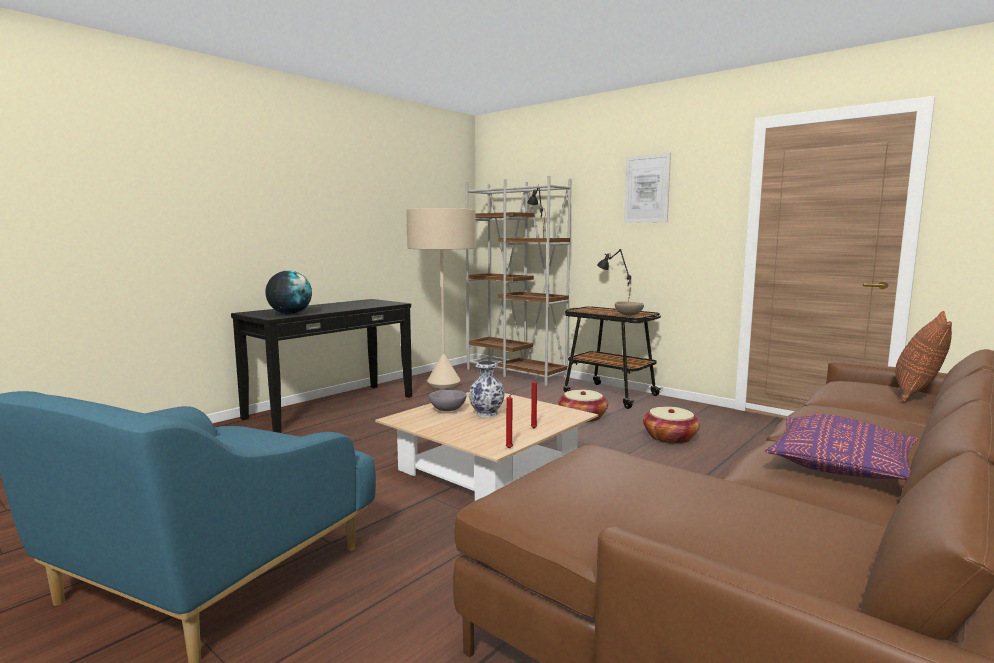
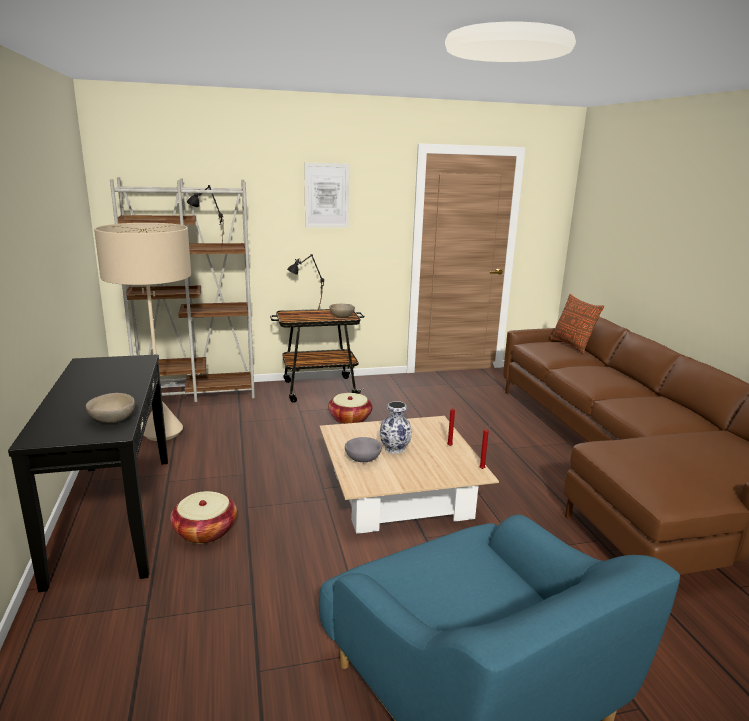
camera: 55 degrees left, 10 degrees up
globe [265,271,312,315] -> beige bowl [86,393,135,423]
basket [643,407,700,444] -> basket moved to [170,491,237,544]
purple pillow [765,414,918,480] -> none

